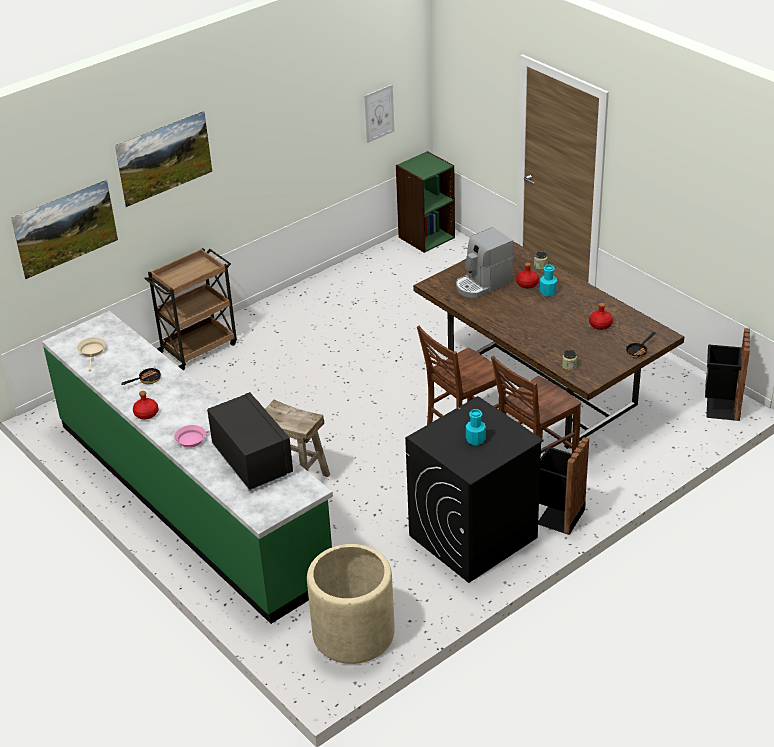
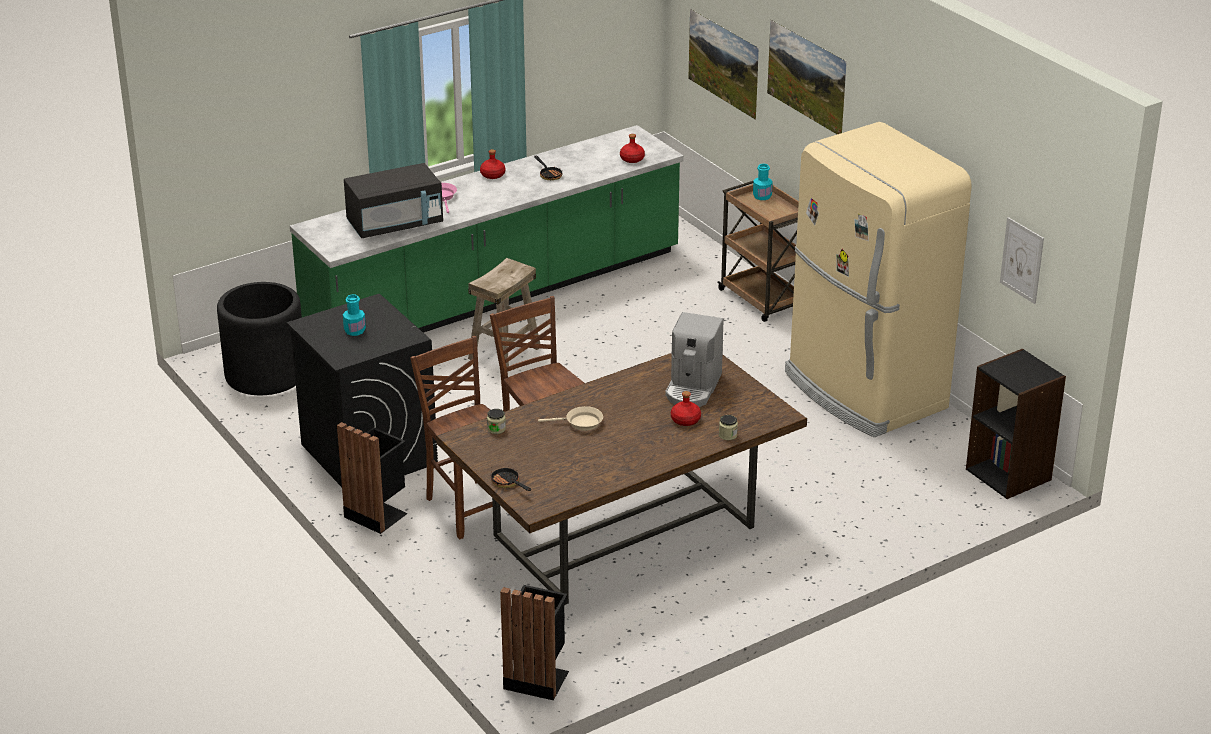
camera: 95 degrees right, 5 degrees down
beige frying pan [77,337,106,372] -> beige frying pan moved to [538,406,603,431]
beige planter [307,544,395,664] -> black planter [217,282,302,395]
green bookcase [396,151,455,253] -> black bookcase [966,348,1066,499]
coffee machine [456,227,513,298] -> coffee machine turned 135 degrees counterclockwise [665,312,723,407]
turquoise bottle [540,264,557,297] -> turquoise bottle moved to [753,164,773,200]
red bottle [589,303,613,330] -> red bottle moved to [620,134,645,163]
none -> beige fridge [785,122,972,437]

